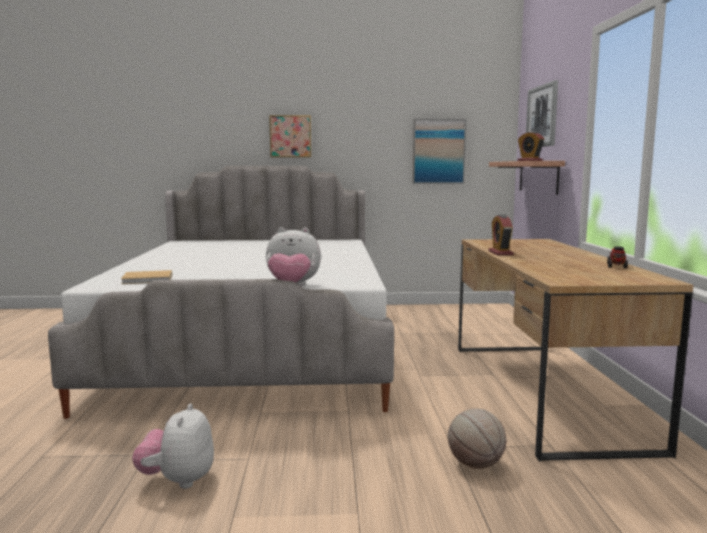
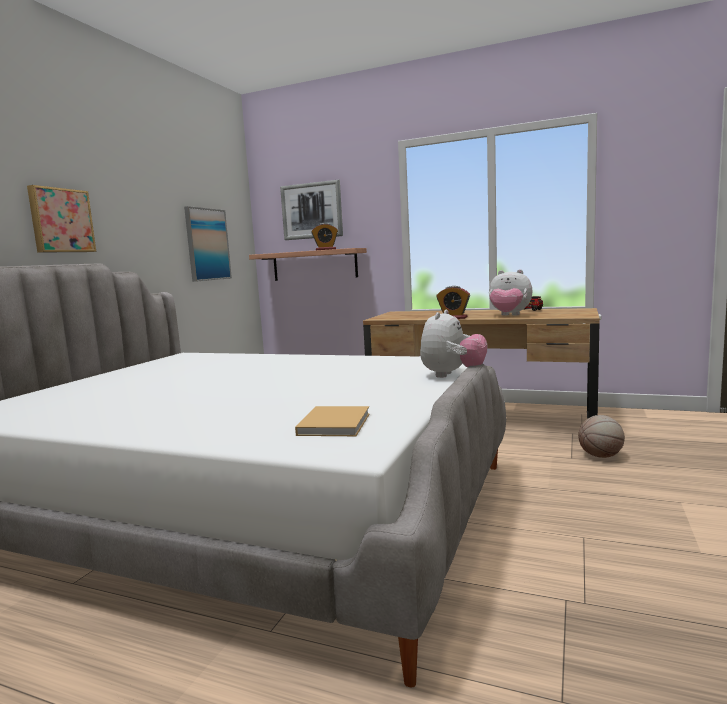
camera: 65 degrees left, 0 degrees up
plush toy [132,403,214,489] -> plush toy moved to [489,269,532,315]

